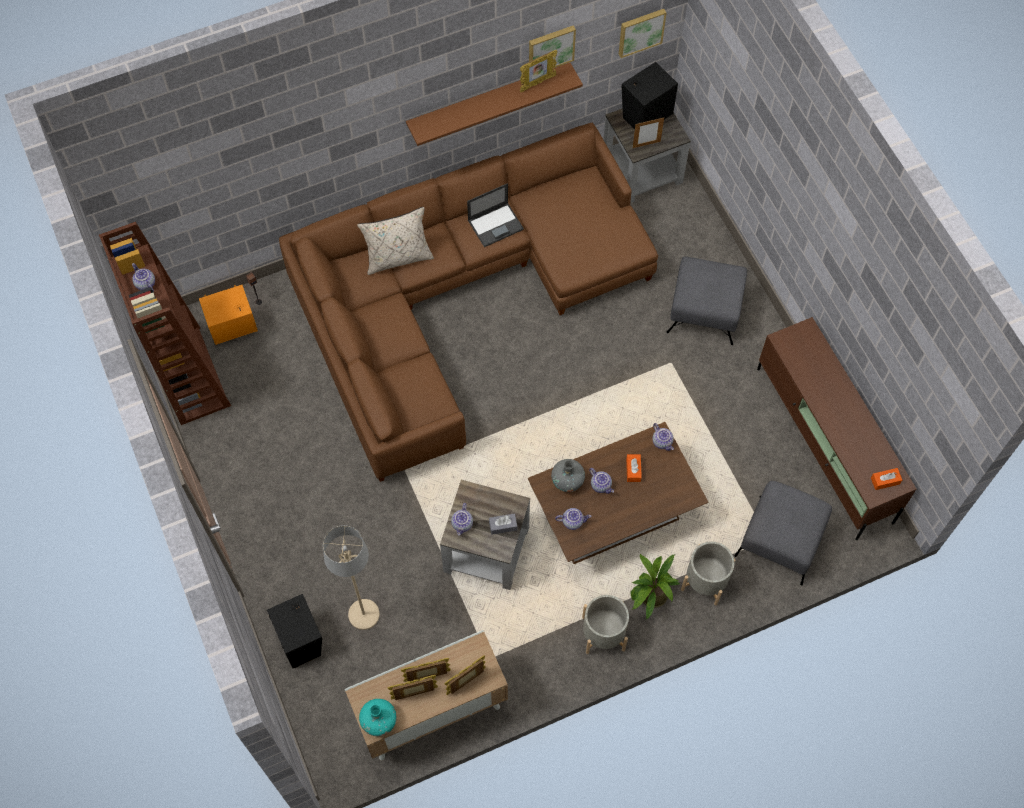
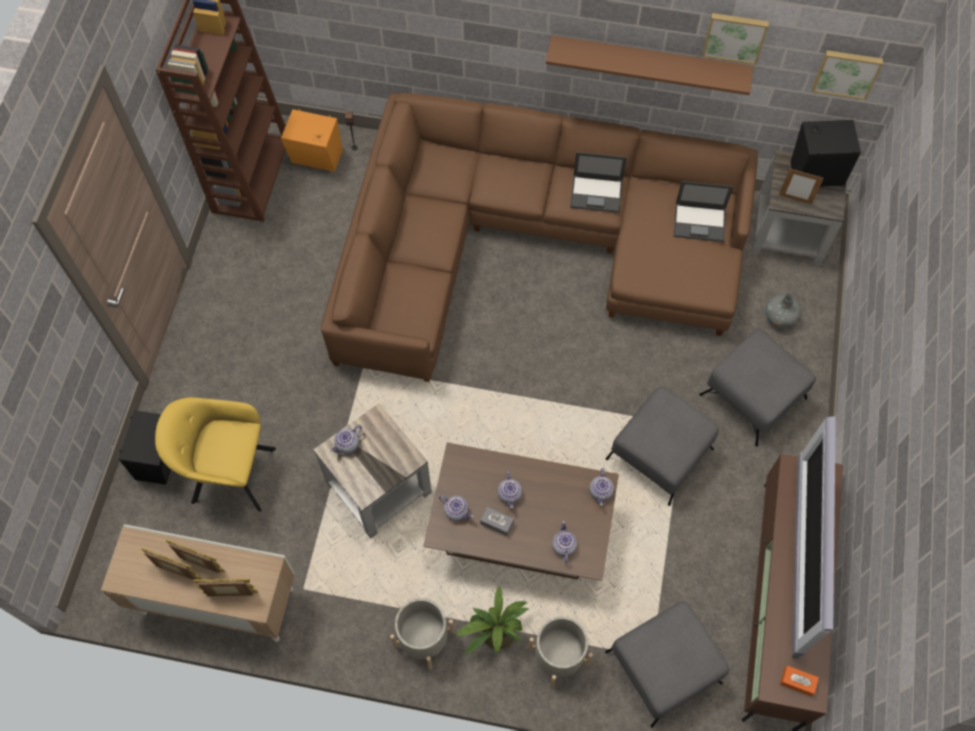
camera: 35 degrees right, 0 degrees up
teapot [132,263,155,292] -> teapot moved to [552,521,577,564]
beige floor lamp [323,525,380,630] -> yellow armchair [155,397,276,512]
beige pillow [357,207,434,275] -> none
turquoise vase [359,699,397,736] -> none
grey tissue box [489,514,517,535] -> grey tissue box moved to [480,507,514,536]
picture frame [520,50,558,92] -> none
grey vase [551,459,585,492] -> grey vase moved to [766,293,801,328]
orange tissue box [626,454,642,482] -> none
none -> grey ottoman [606,387,719,506]
none -> laptop [674,181,733,242]
none -> television [792,417,836,659]

